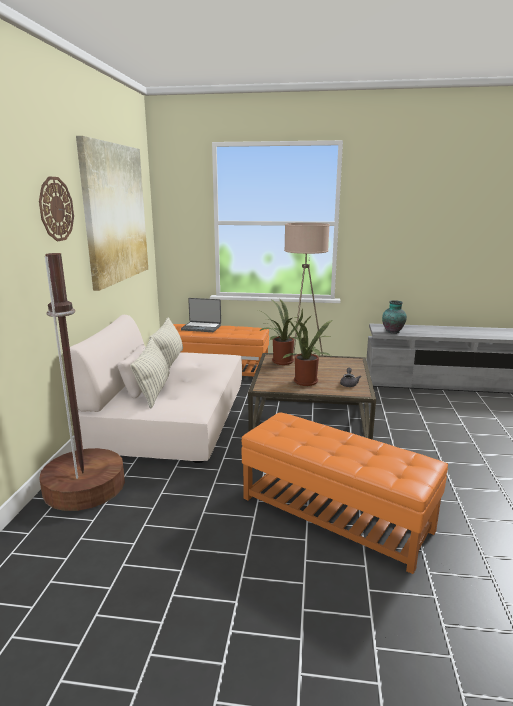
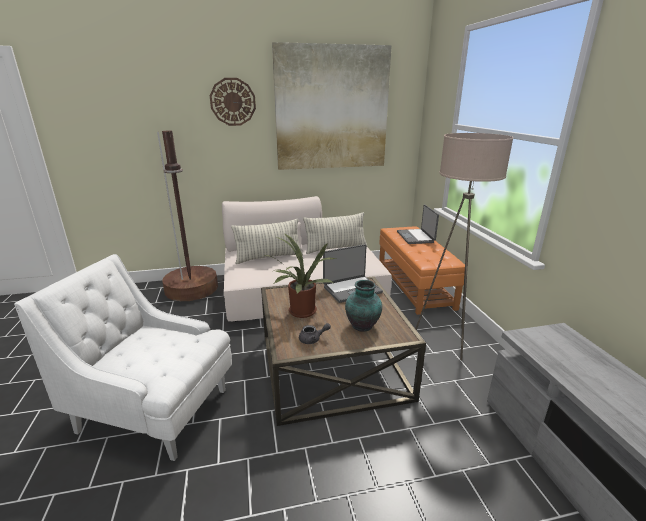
camera: 70 degrees right, 5 degrees up
orange ottoman [241,412,448,574] -> white armchair [14,254,232,461]
potted plant [258,298,303,365] -> laptop [323,244,383,303]
vase [382,300,407,334] -> vase moved to [345,280,382,332]

